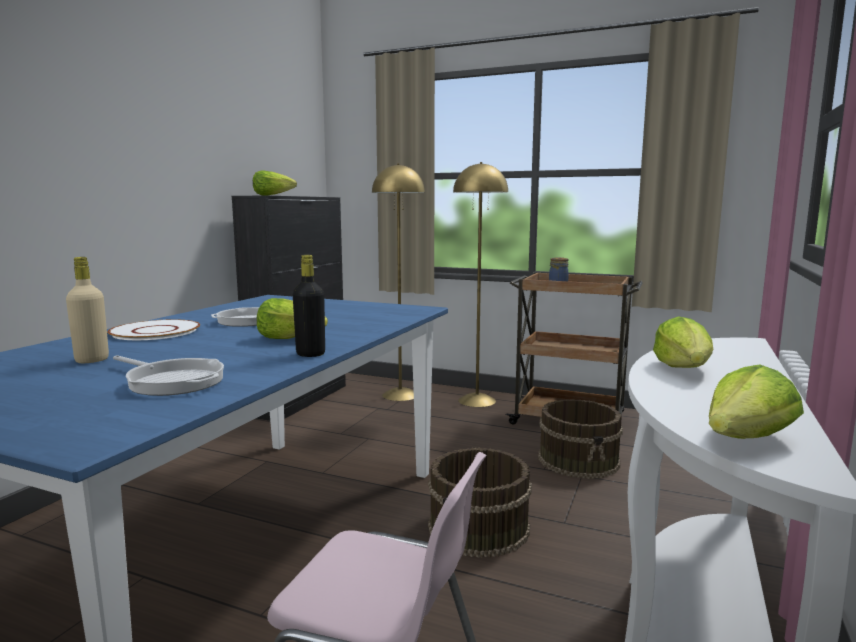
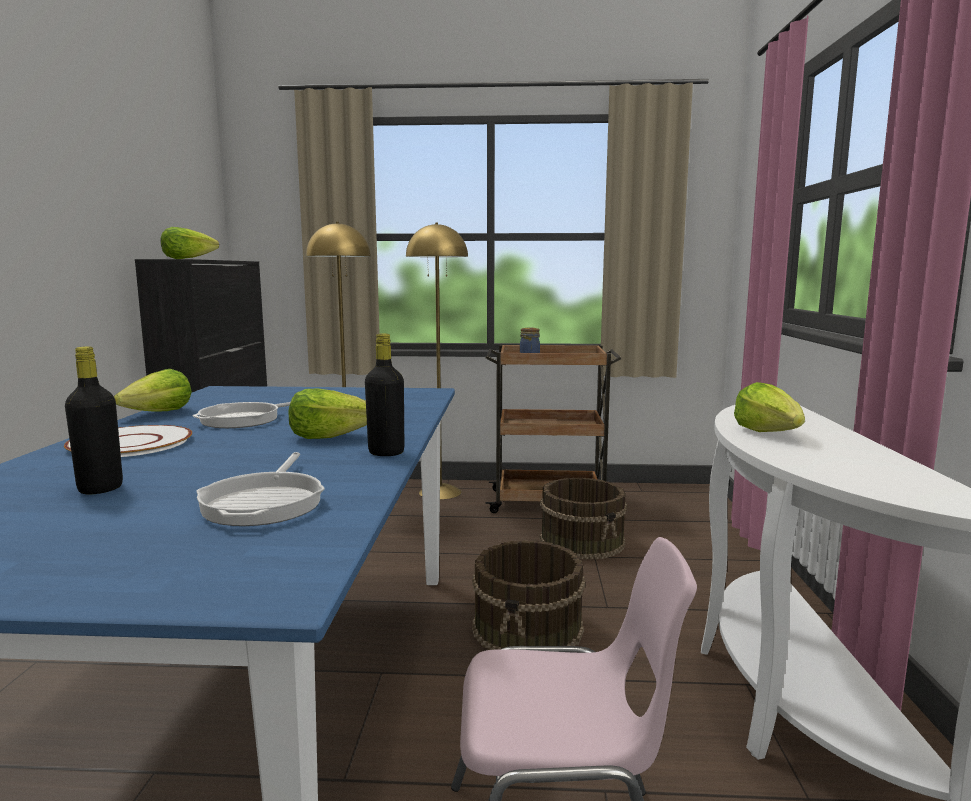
camera: 20 degrees left, 0 degrees up
beige bottle [66,257,109,363] -> black bottle [65,346,123,494]
frying pan [113,355,224,396] -> frying pan turned 75 degrees clockwise [196,452,325,526]
lettuce [709,364,804,439] -> lettuce moved to [114,369,192,412]

